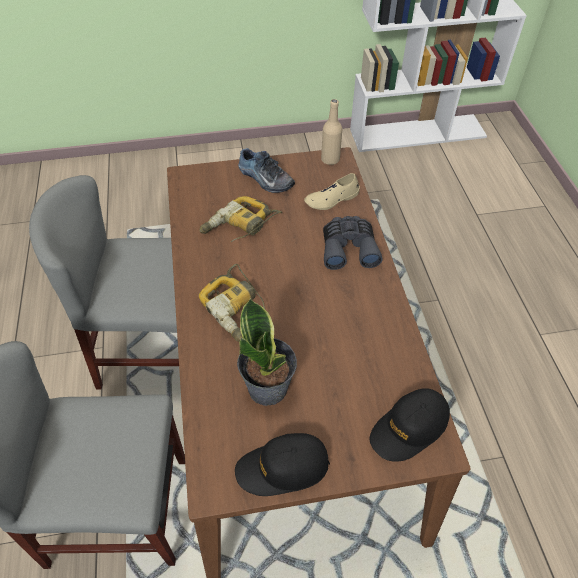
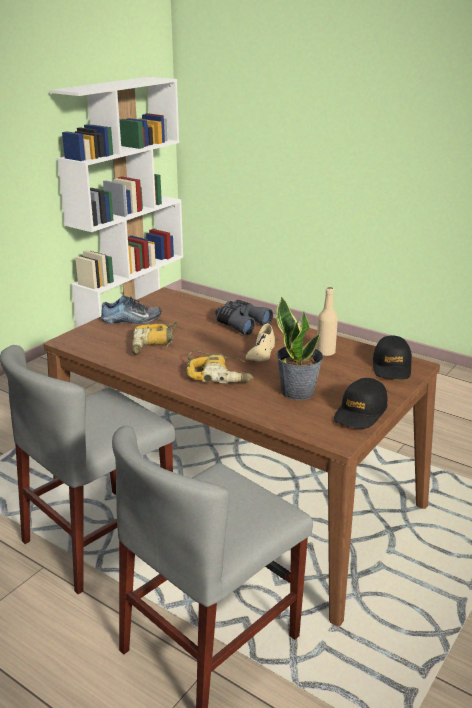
camera: 45 degrees left, 25 degrees down
beige shoe [304,173,360,210] -> beige shoe moved to [246,323,275,361]
beige bottle [321,99,342,165] -> beige bottle moved to [316,287,338,356]

